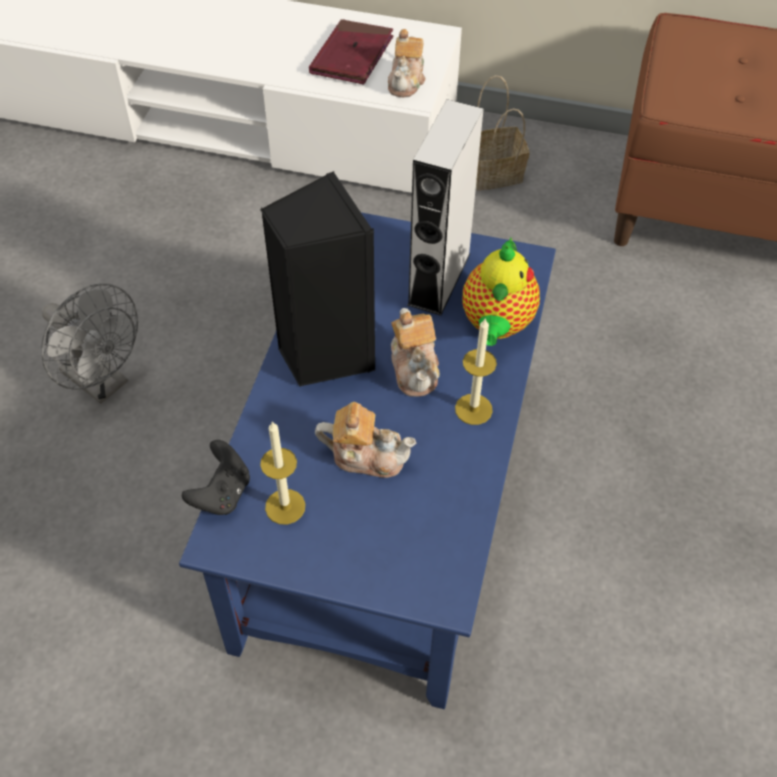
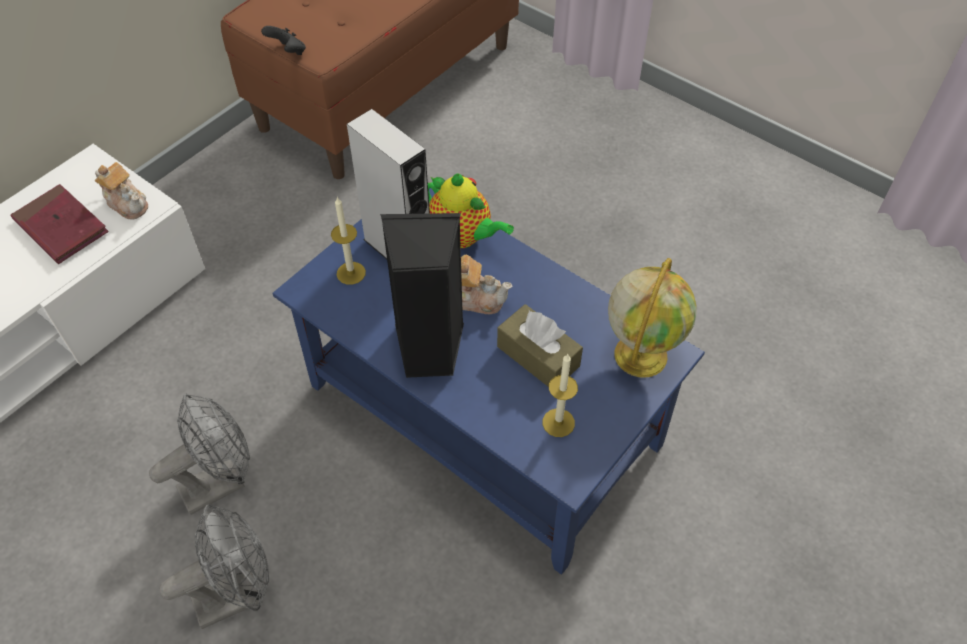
camera: 65 degrees left, 0 degrees up
black game controller [182,440,250,515] -> black game controller moved to [261,26,306,55]
teapot [315,402,416,478] -> brown tissue box [497,304,583,387]
candle [455,318,497,425] -> candle moved to [331,197,366,285]
basket [476,75,530,191] -> none
none -> grey fan [149,394,250,515]
none -> globe [608,258,697,378]

